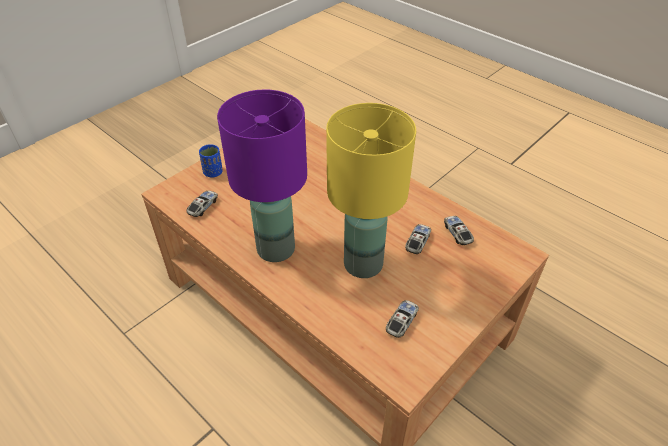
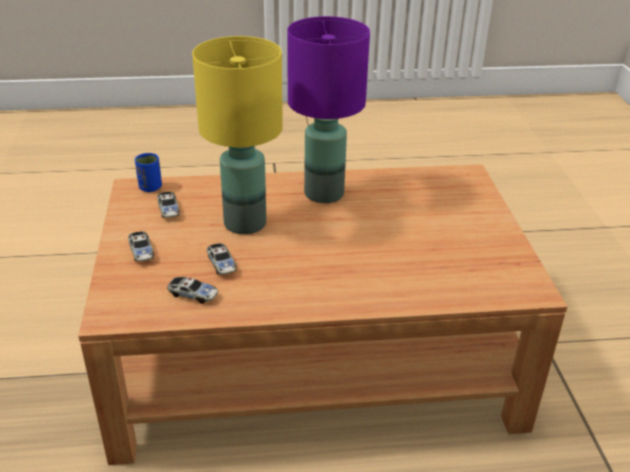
camera: 130 degrees right, 10 degrees down
toy car [186,190,218,217] -> toy car moved to [128,231,154,262]
blue cup [199,144,223,178] -> blue cup moved to [135,153,162,192]

